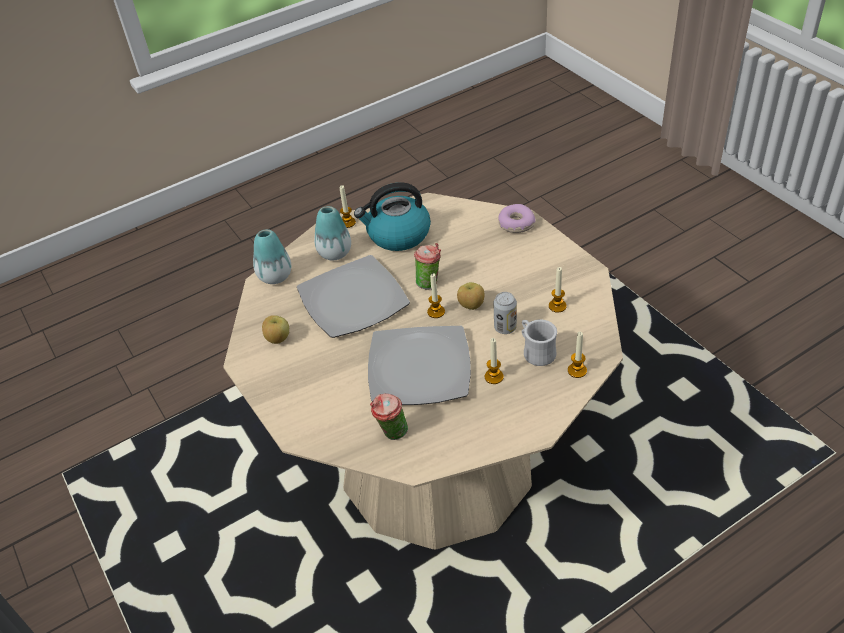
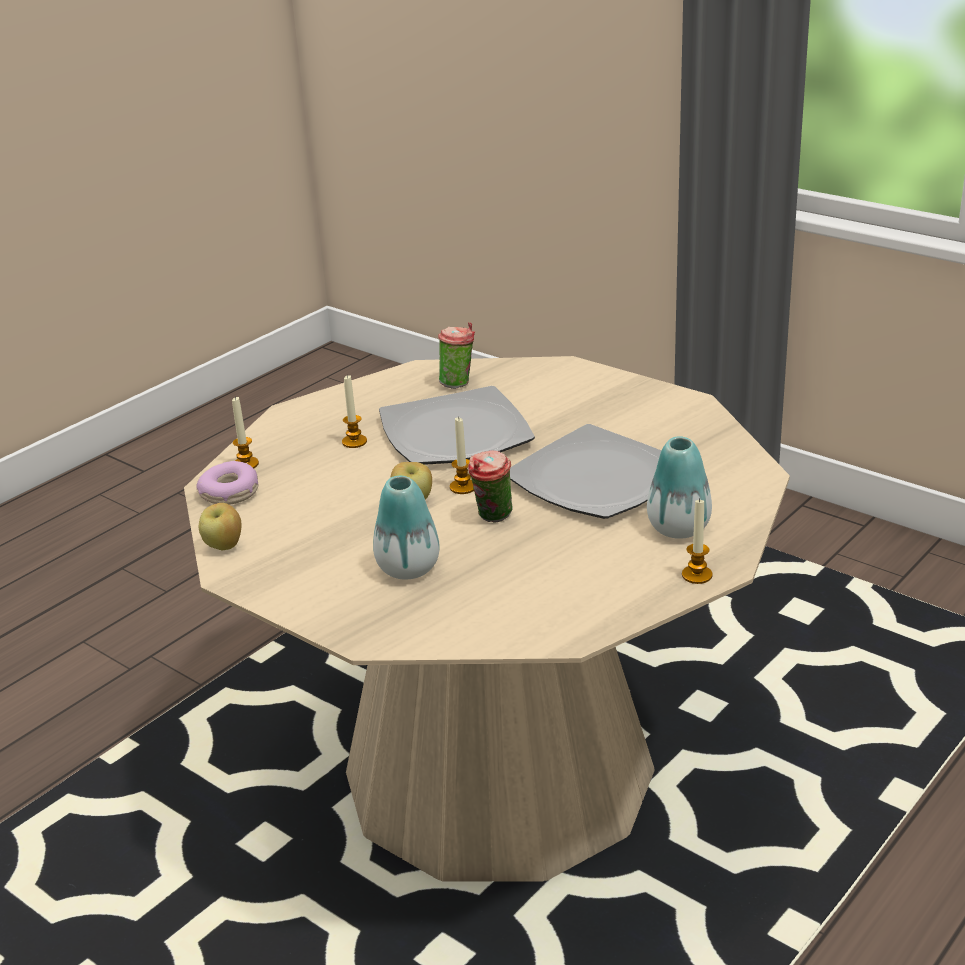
camera: 160 degrees right, 15 degrees down
vase [253,229,291,284] -> vase moved to [373,476,440,580]
apple [262,315,289,344] -> apple moved to [199,503,241,550]
kettle [354,182,431,251] -> none
can [494,292,517,334] -> none
donut [498,204,536,233] -> donut moved to [196,461,258,505]
white mug [522,319,557,366] -> none
candle [549,267,567,313] -> none

